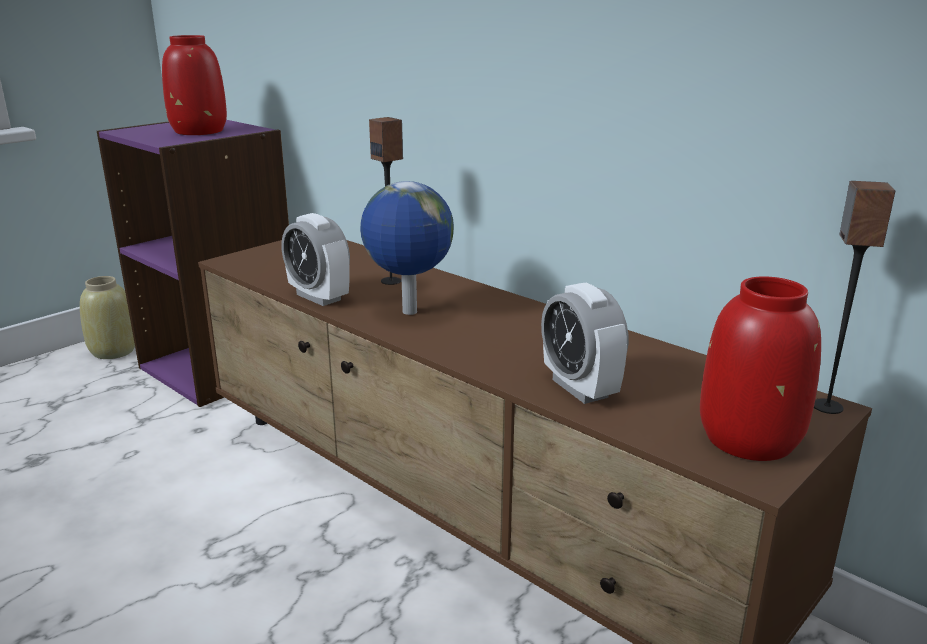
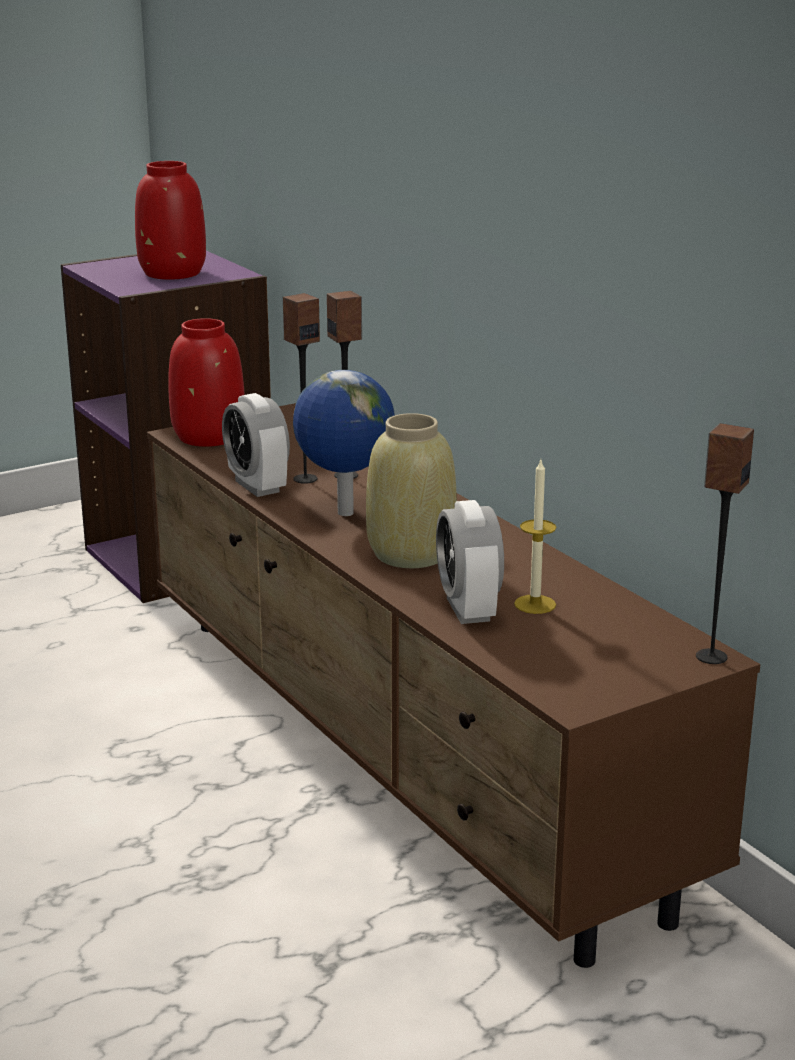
camera: 15 degrees right, 0 degrees up
beige vase [80,276,135,359] -> beige vase moved to [366,413,457,568]
red vase [700,276,821,461] -> red vase moved to [168,318,245,447]
none -> speaker [283,293,320,484]
none -> candle [514,460,556,614]

